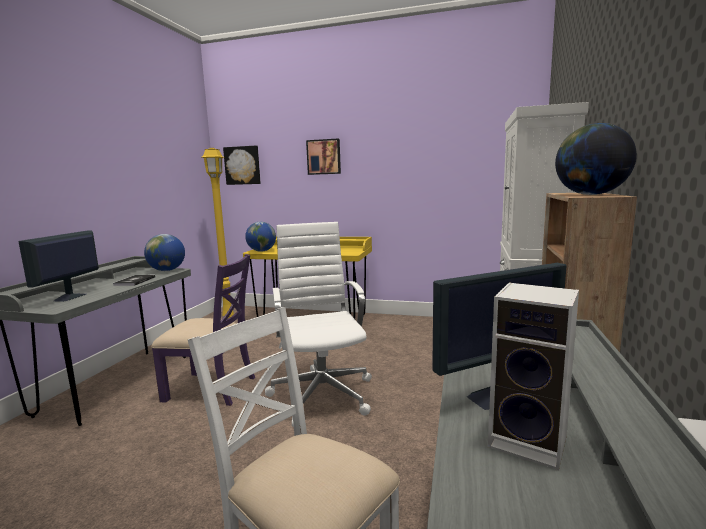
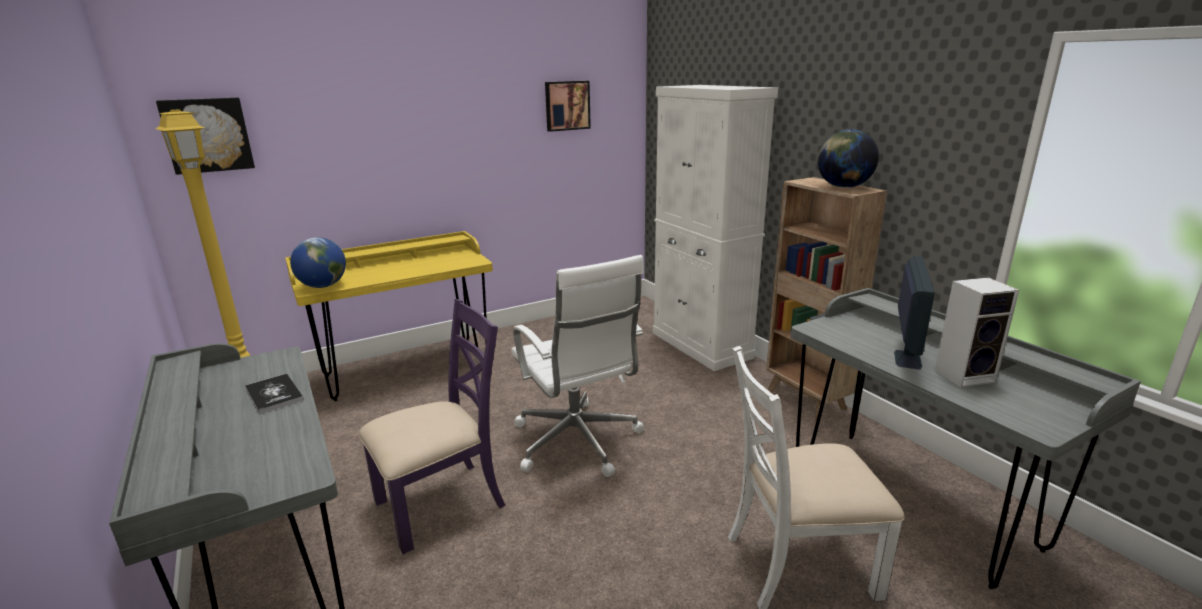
camera: 45 degrees left, 10 degrees up
monitor [18,230,99,302] -> none
globe [144,234,185,271] -> none
white office chair [265,222,372,427] -> white office chair turned 150 degrees counterclockwise [511,255,645,477]
picture [306,139,341,175] -> picture moved to [545,81,591,132]

